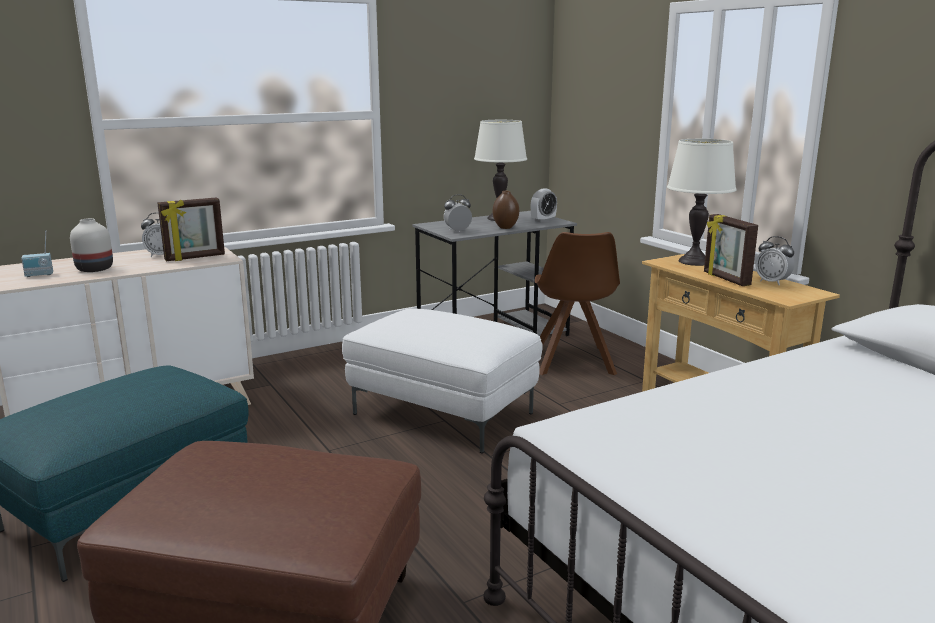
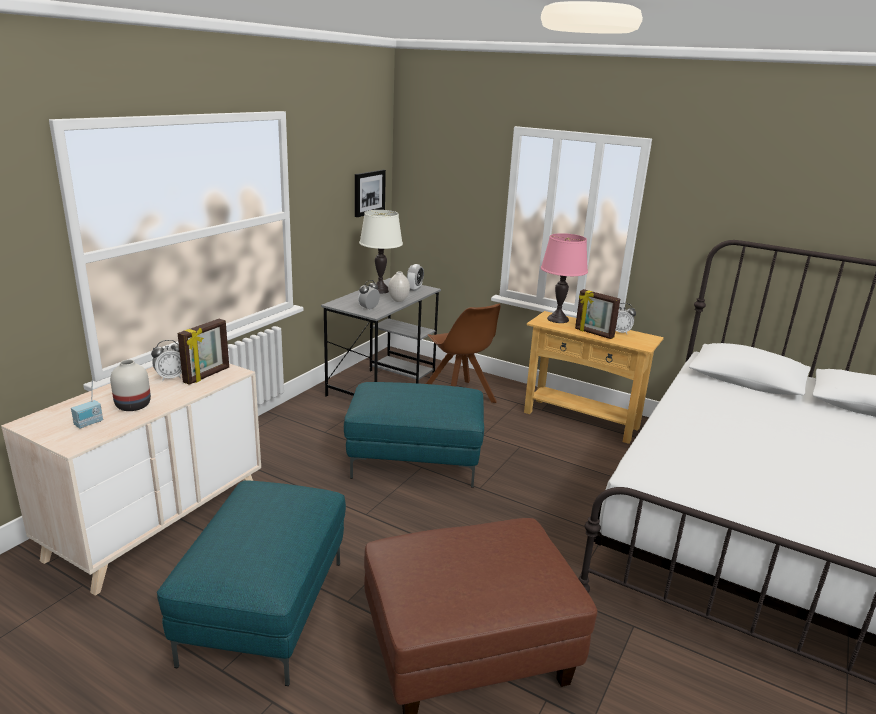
camera: 30 degrees left, 5 degrees up
white ottoman [342,308,543,454] -> turquoise ottoman [344,382,484,488]
brown vase [493,191,519,229] -> white vase [388,272,410,302]
white table lamp [667,139,737,266] -> pink table lamp [541,233,588,323]
none -> picture [355,170,386,217]

